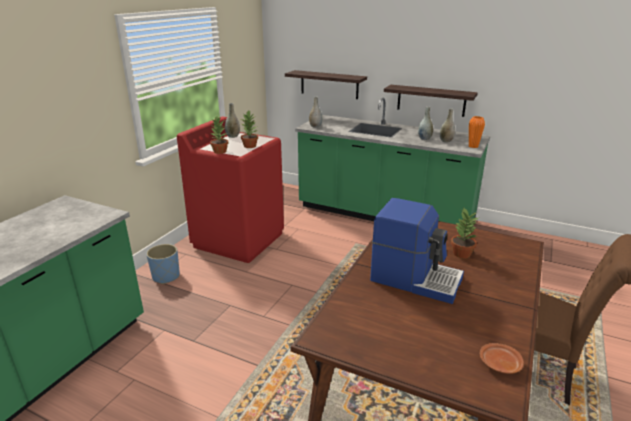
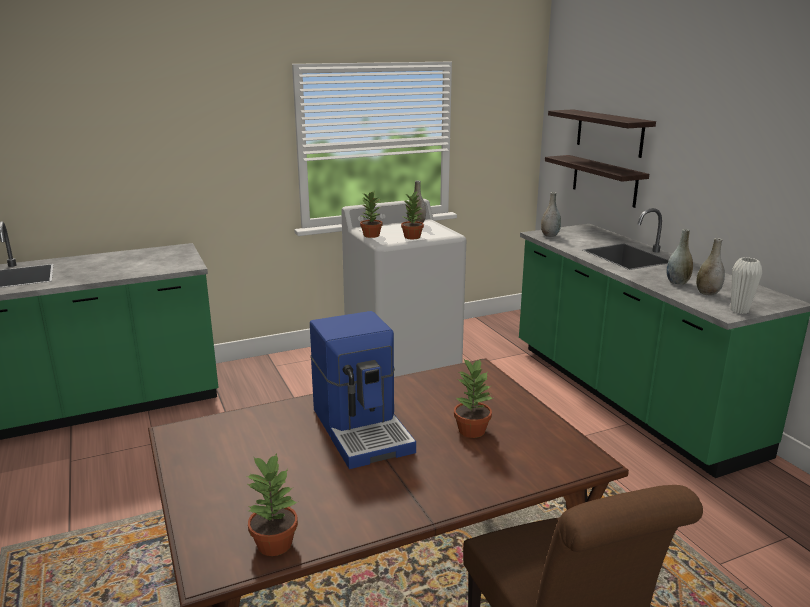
camera: 40 degrees right, 5 degrees down
blue planter [146,244,180,284] -> none
red washing machine [177,117,284,263] -> white washing machine [341,199,466,377]
shelf [384,85,478,117] -> shelf moved to [548,109,656,158]
orange vase [469,116,485,148] -> white vase [731,257,762,314]
brown plate [480,343,524,374] -> potted plant [246,453,298,556]

